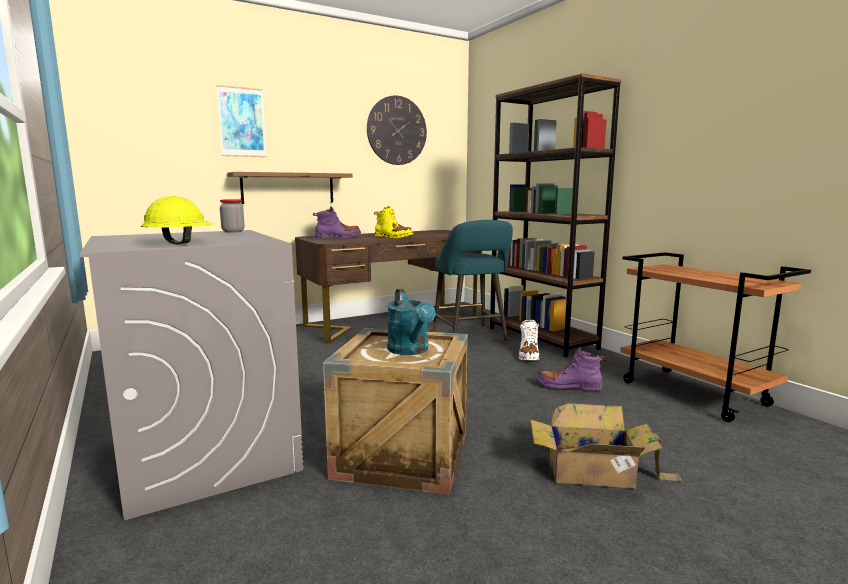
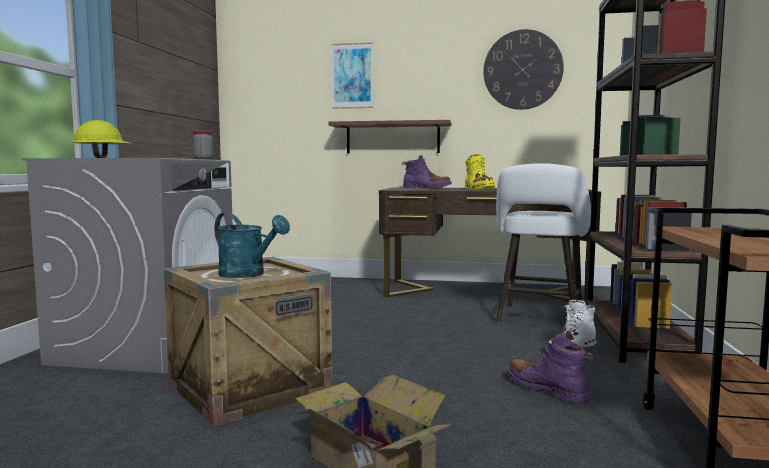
camera: 40 degrees right, 5 degrees down
turquoise watering can [387,289,436,355] -> turquoise watering can turned 75 degrees counterclockwise [215,213,290,278]
turquoise stool [433,220,513,342] -> white stool [496,163,591,323]

